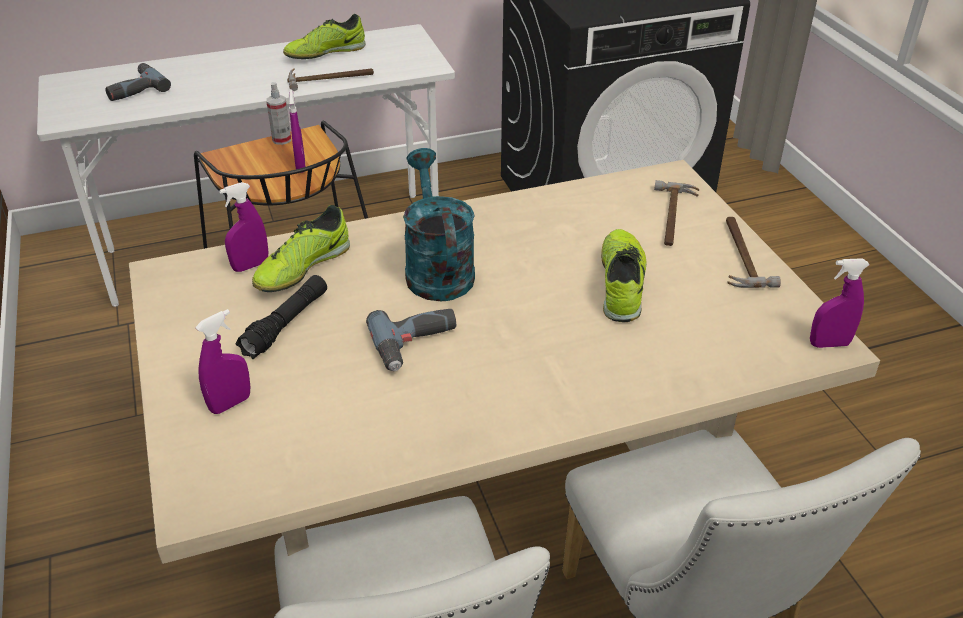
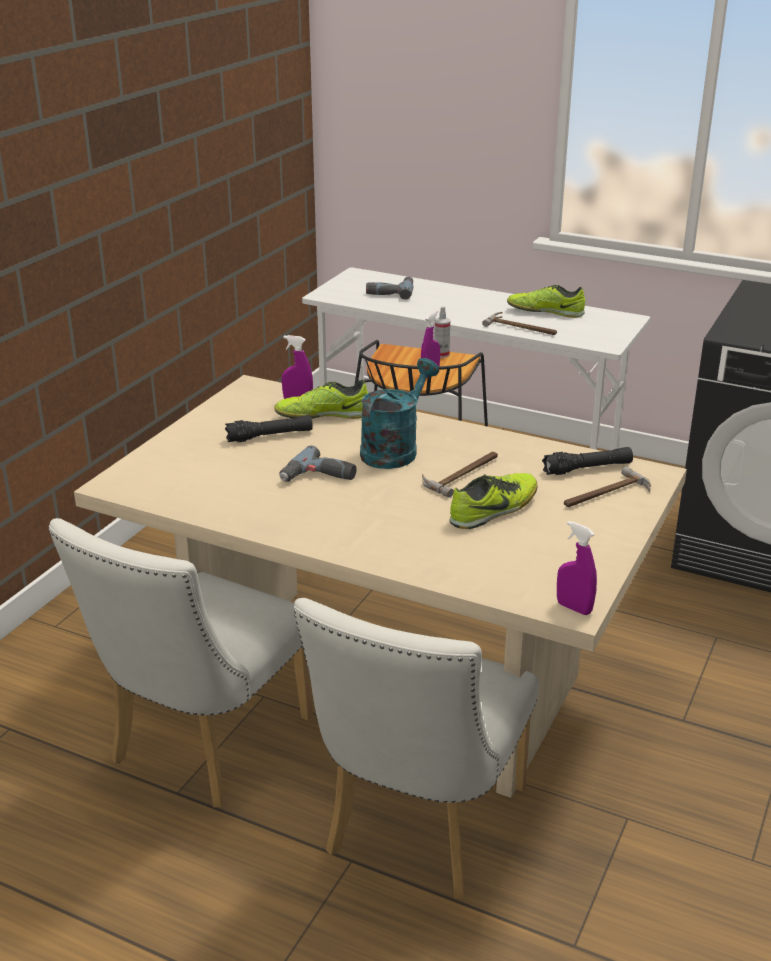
camera: 45 degrees right, 10 degrees down
purple spray bottle [195,309,250,414] -> none
hammer [726,217,781,288] -> hammer moved to [422,452,498,498]
none -> black flashlight [542,447,633,475]

